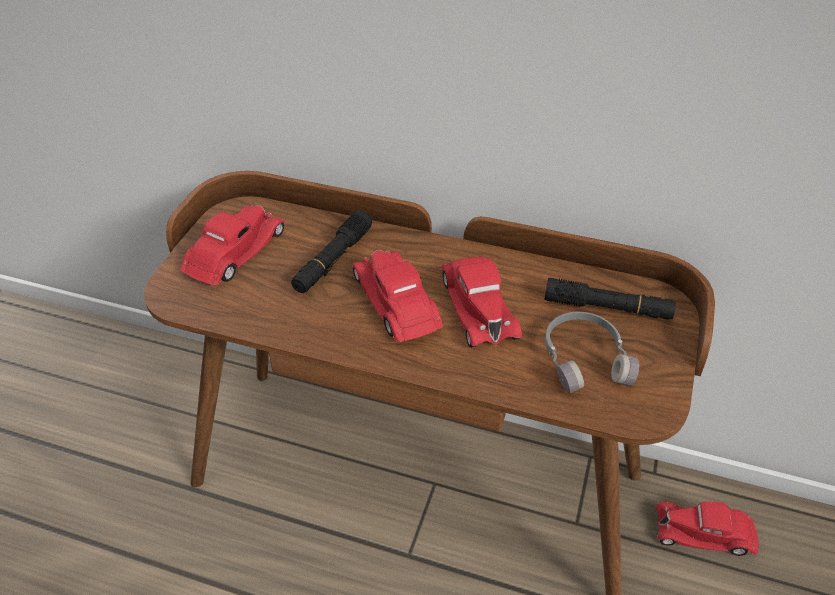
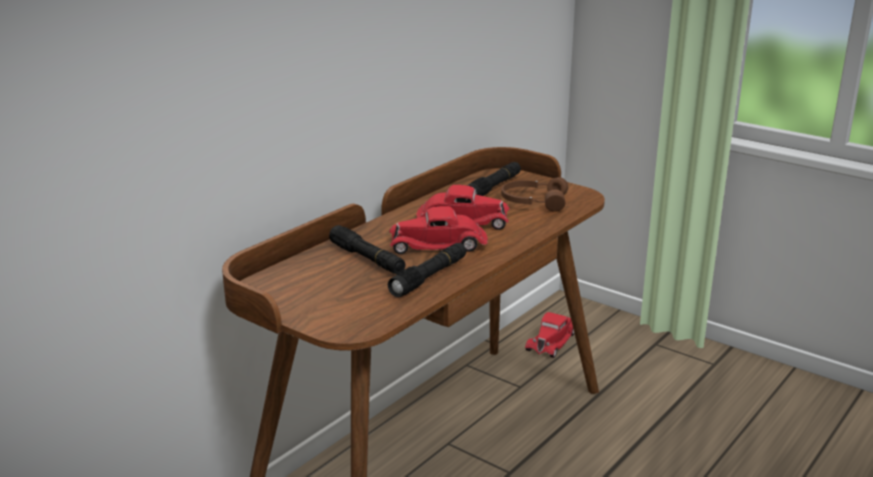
camera: 70 degrees left, 20 degrees down
red toy car [180,205,285,285] -> none
grey headphones [545,312,639,393] -> brown headphones [501,177,568,212]
none -> black flashlight [388,243,466,297]

